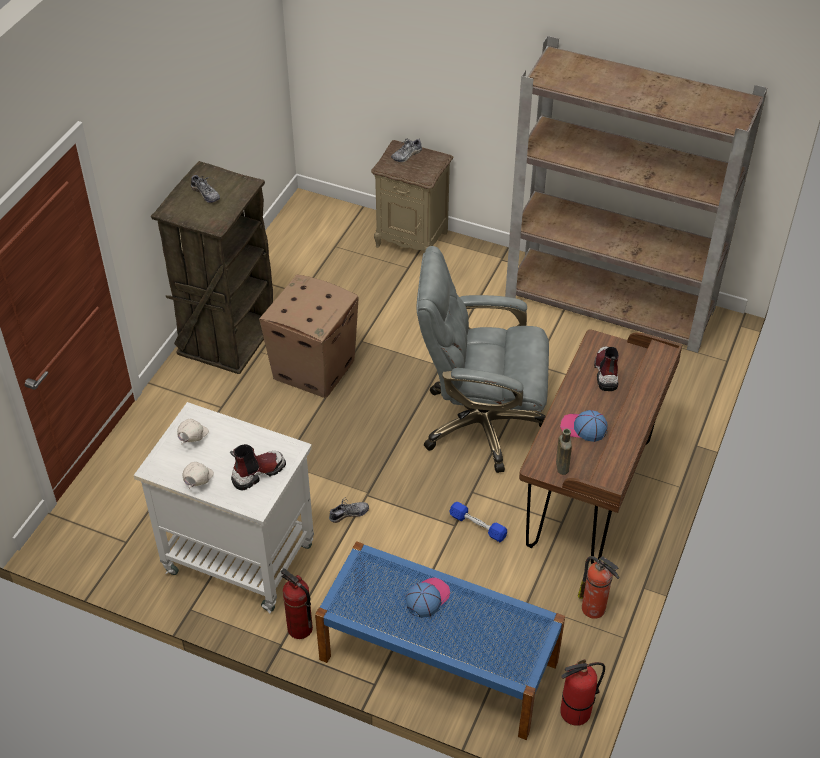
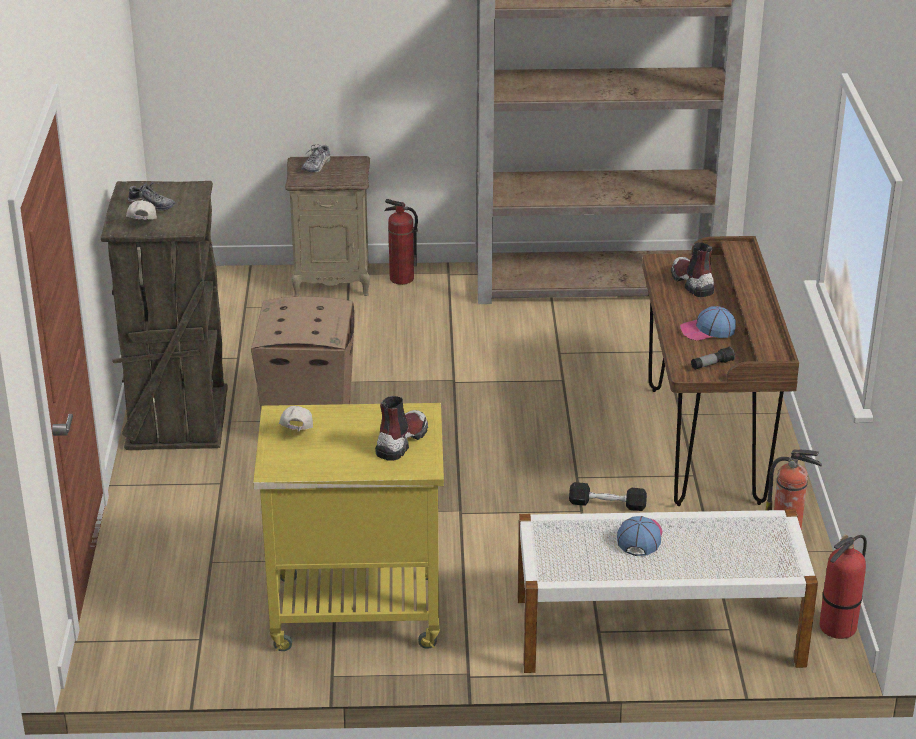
camera: 25 degrees left, 15 degrees down
white cart [134,402,314,614] -> yellow cart [253,403,444,651]
white cap [183,462,214,490] -> white cap moved to [126,200,157,220]
fire extinguisher [281,568,313,639] -> fire extinguisher moved to [384,199,418,285]
blue bench [315,541,565,740] -> white bench [517,509,818,673]
shoe [329,497,369,523] -> none
grey office chair [417,246,549,473] -> none
blue dumbbell [449,502,507,542] -> black dumbbell [569,482,647,511]
brown bottle [556,429,572,475] -> flashlight [691,346,735,370]

